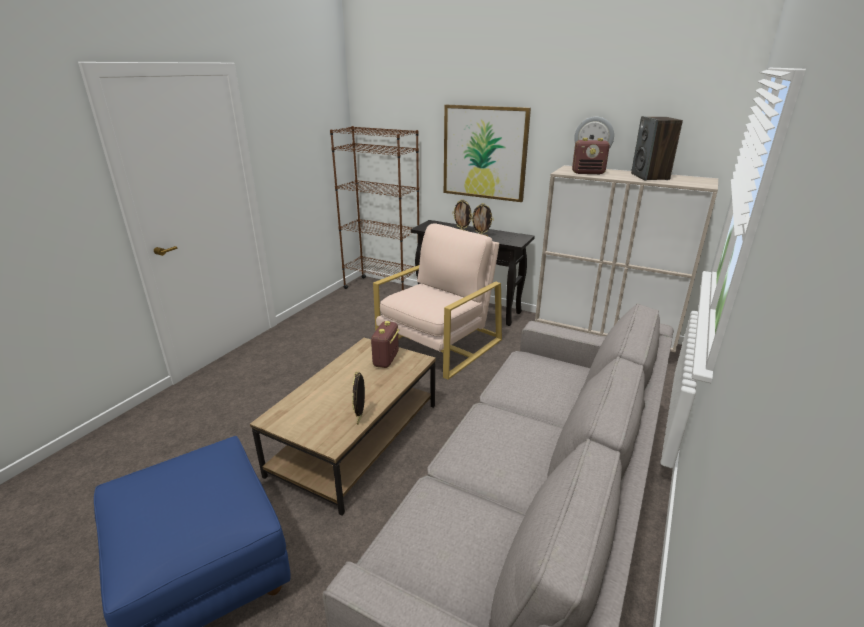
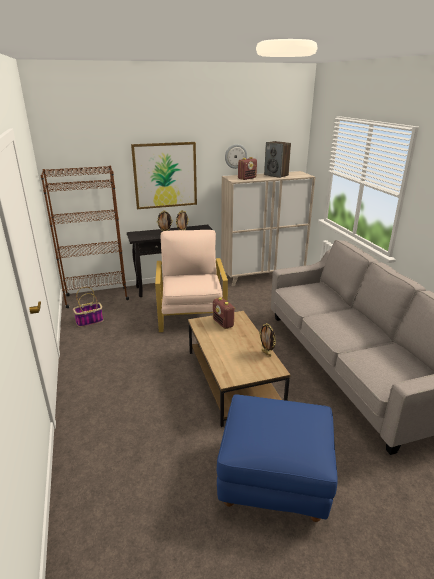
camera: 45 degrees left, 0 degrees up
none -> basket [73,287,103,327]

